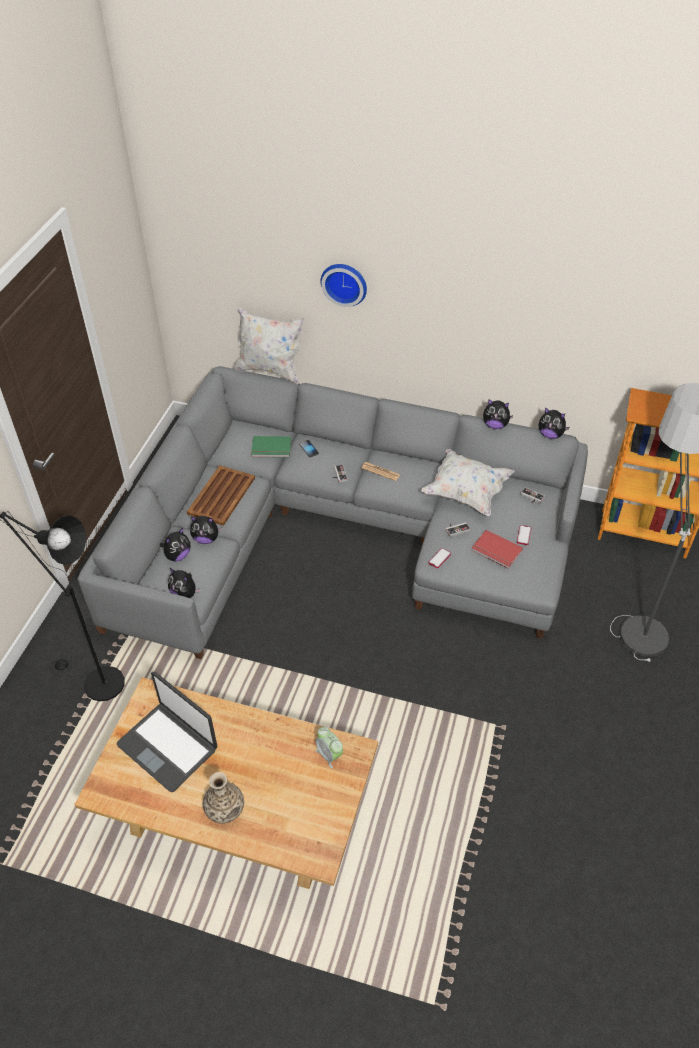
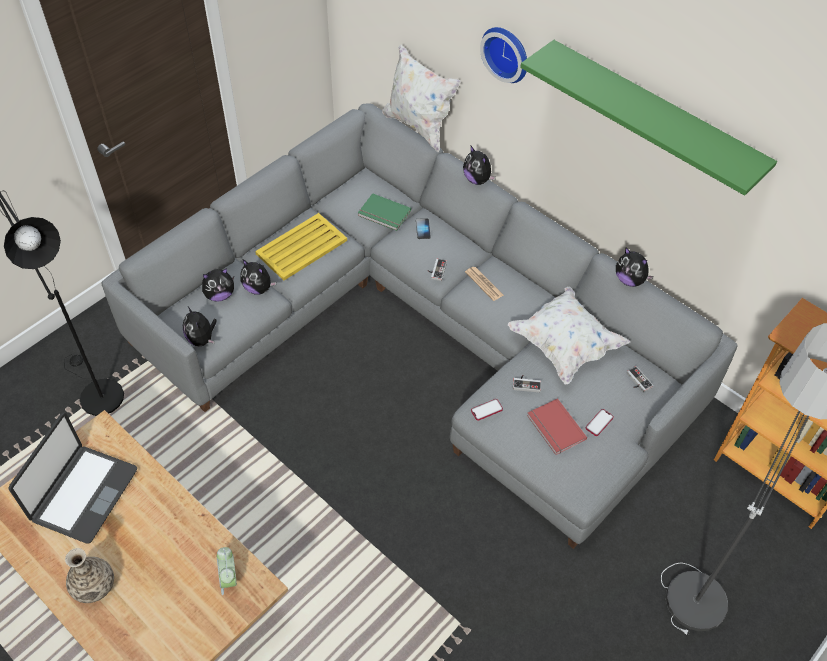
camera: 25 degrees right, 5 degrees up
laptop [116,671,218,792] -> laptop turned 135 degrees counterclockwise [9,413,137,544]
brown tray [187,465,255,526] -> yellow tray [255,213,347,281]
plush toy [539,407,569,439] -> plush toy moved to [463,146,496,185]
none -> green shelf [520,40,777,196]

